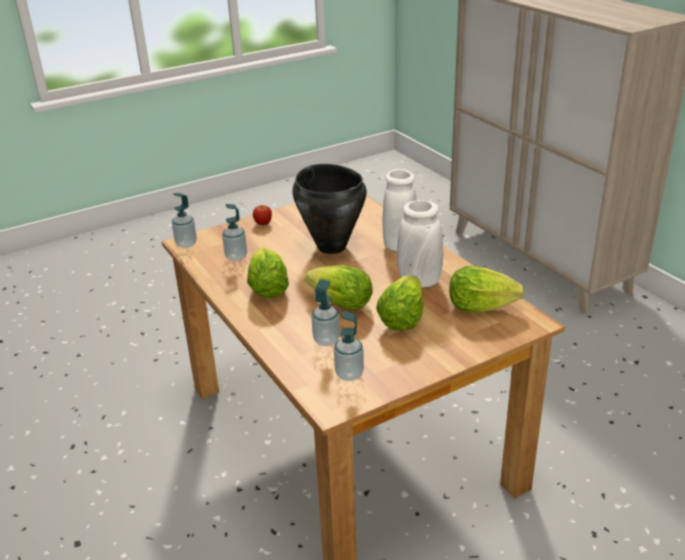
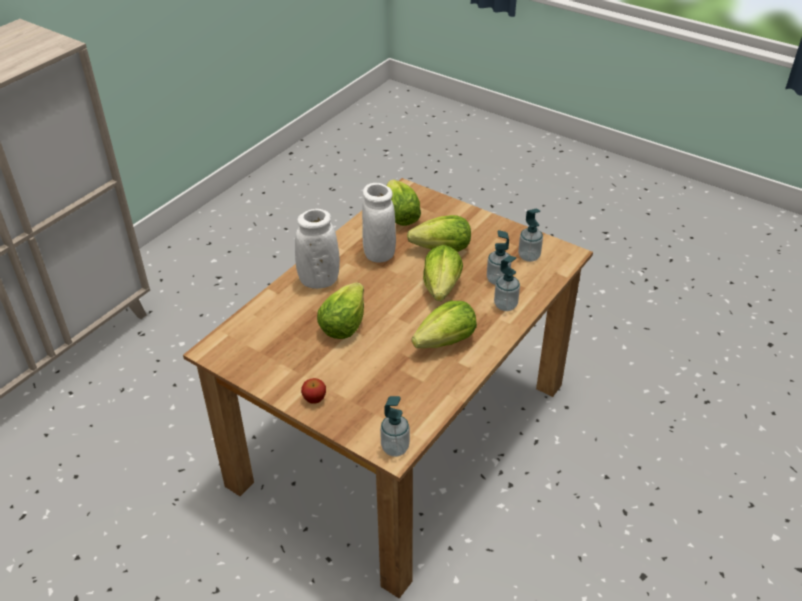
camera: 115 degrees left, 10 degrees up
soap dispenser [222,204,247,261] -> soap dispenser moved to [494,256,520,311]
black cooking pot [293,164,367,254] -> lettuce [317,282,364,339]

